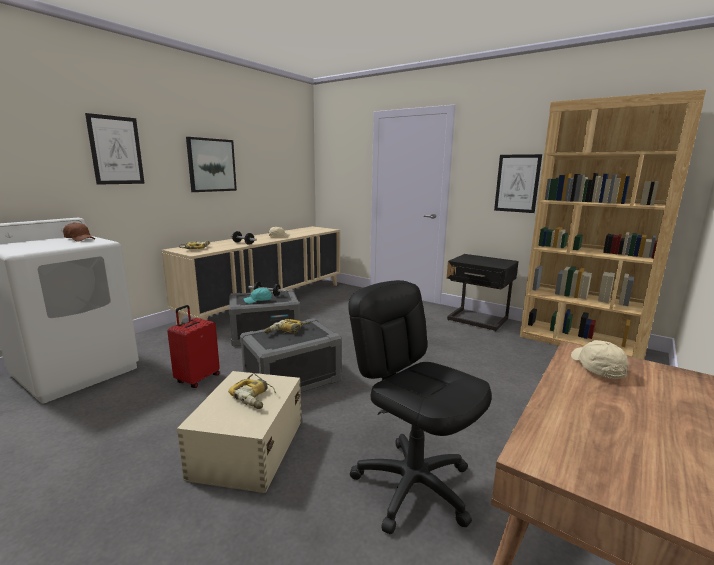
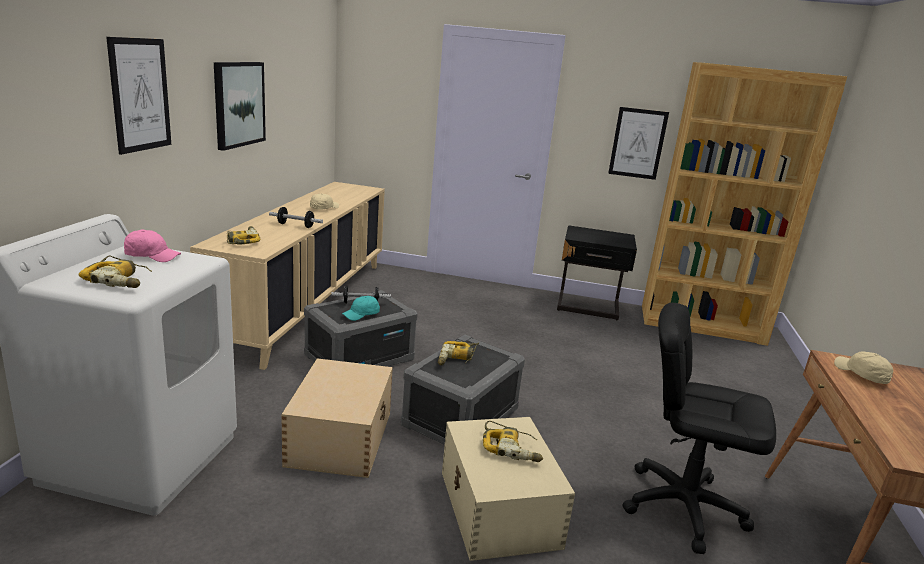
camera: 25 degrees left, 5 degrees up
brown cap [63,222,95,242] -> pink cap [124,229,181,262]
red suitcase [167,305,220,388] -> beige storage box [281,358,393,478]
none -> power drill [79,255,152,288]

